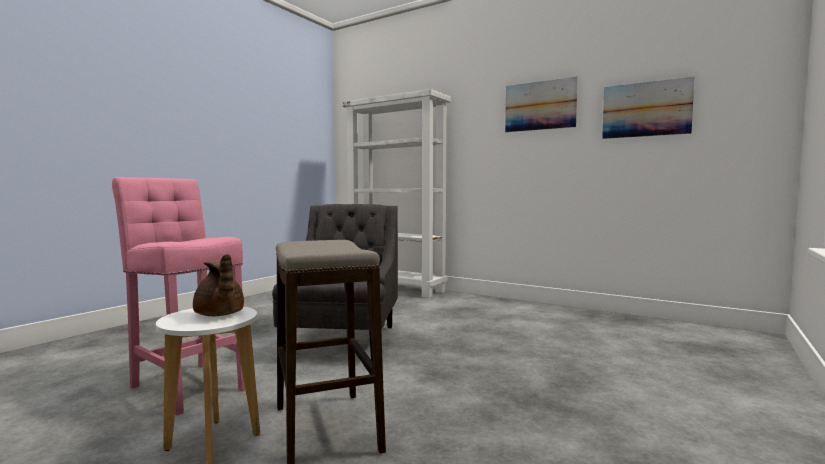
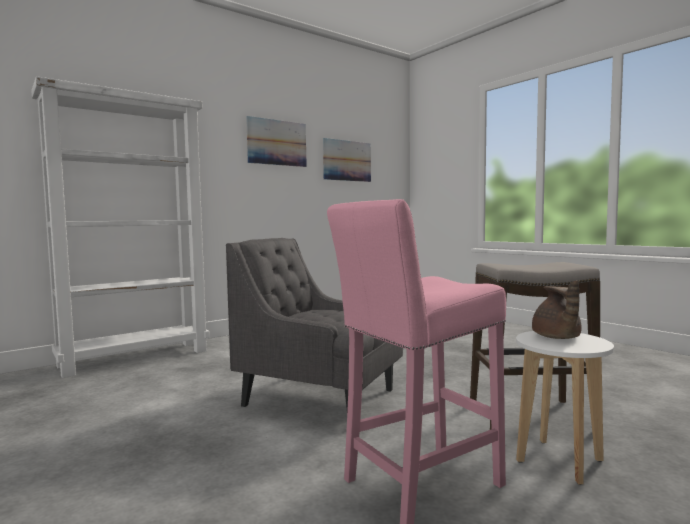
camera: 70 degrees left, 0 degrees up
brown teapot [193,254,244,316] -> brown teapot turned 105 degrees clockwise [532,280,582,339]

